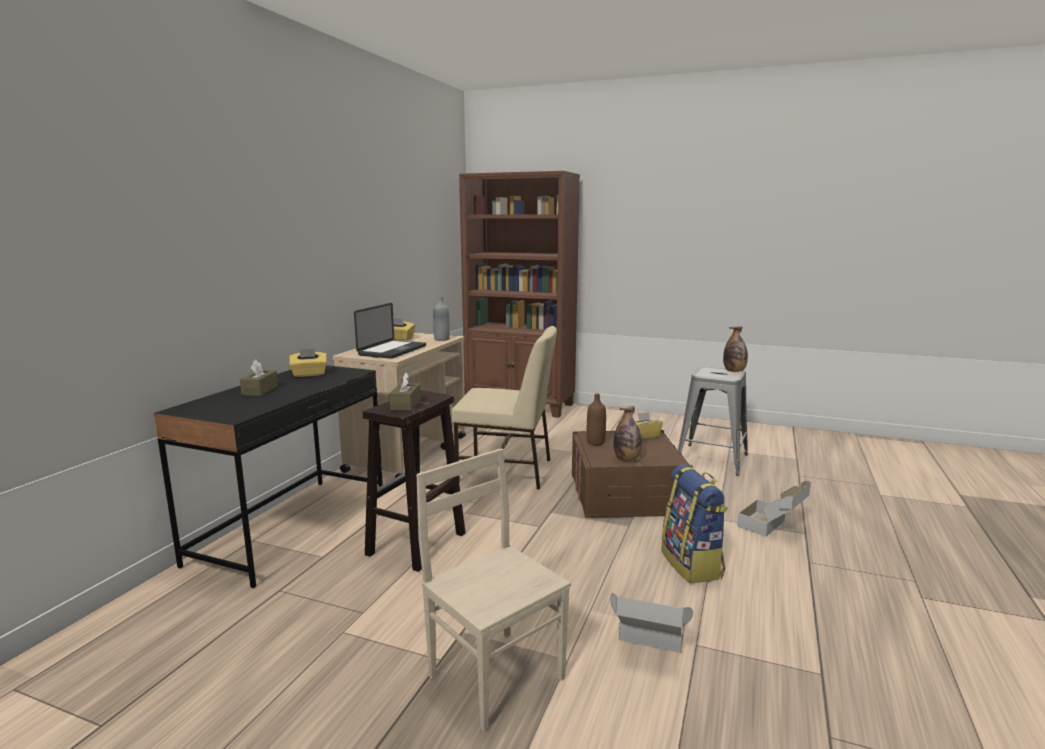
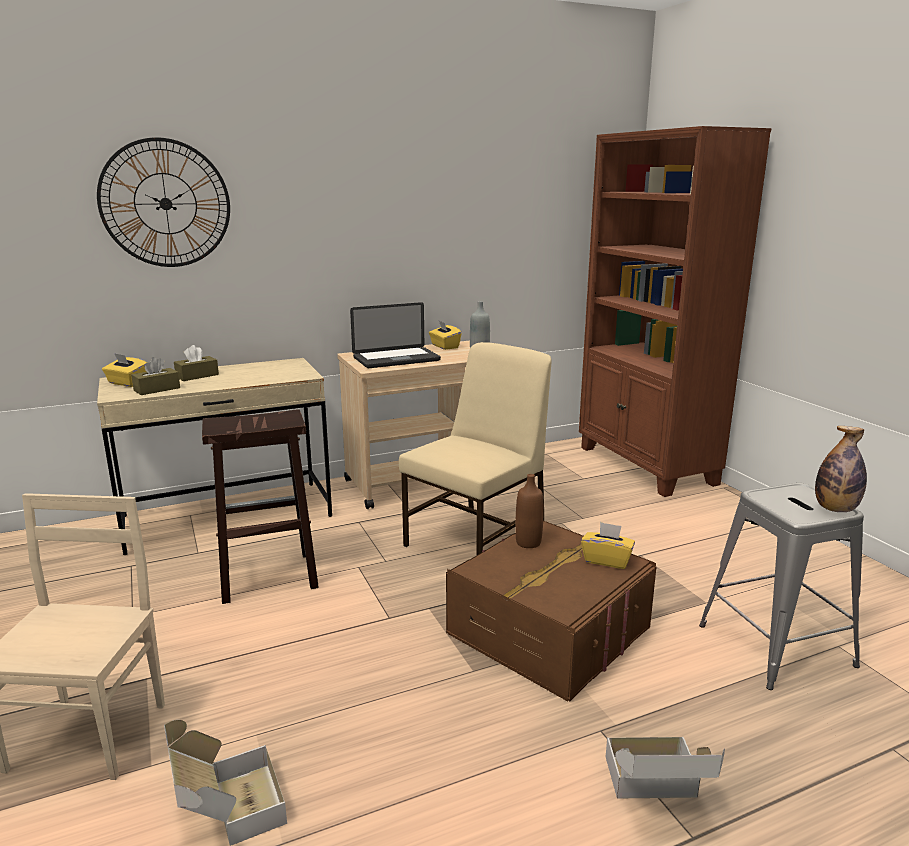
camera: 45 degrees right, 5 degrees up
black desk [154,365,383,588] -> beige desk [97,358,332,555]
yellow tissue box [289,348,327,377] -> yellow tissue box moved to [102,353,147,387]
brown tissue box [390,372,421,411] -> brown tissue box moved to [131,357,180,395]
beige chair [451,326,557,489] -> beige chair turned 105 degrees counterclockwise [399,342,551,556]
bottle [613,406,642,461] -> none
backpack [661,464,728,583] -> none
none -> wall clock [97,137,230,267]

